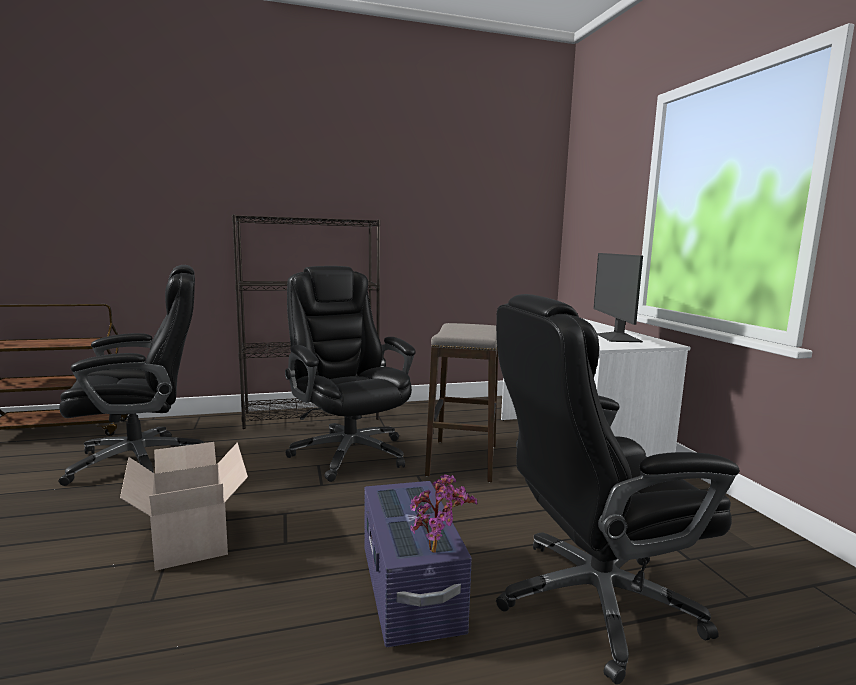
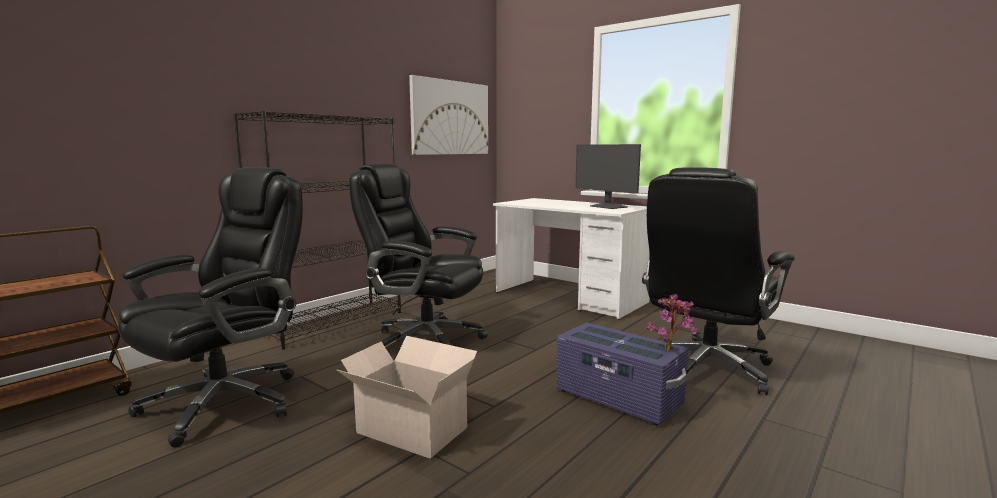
camera: 35 degrees left, 0 degrees up
stool [425,323,498,482] -> none
none -> picture [409,75,488,155]

